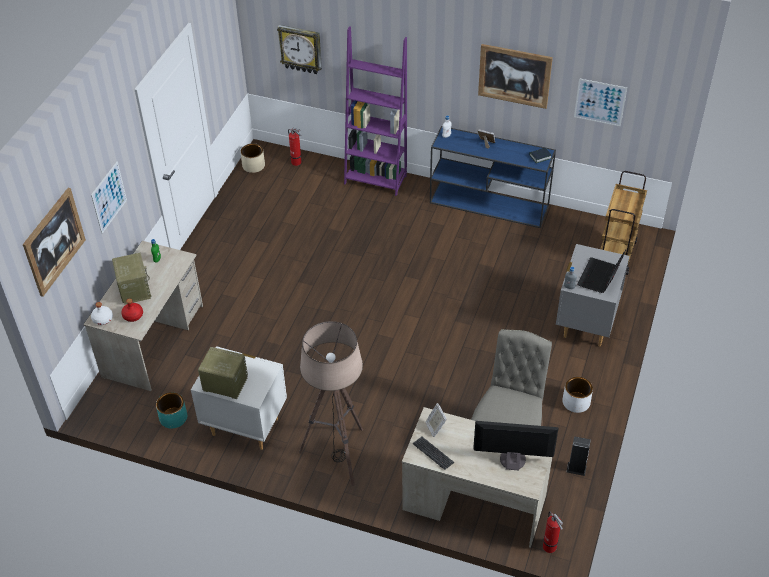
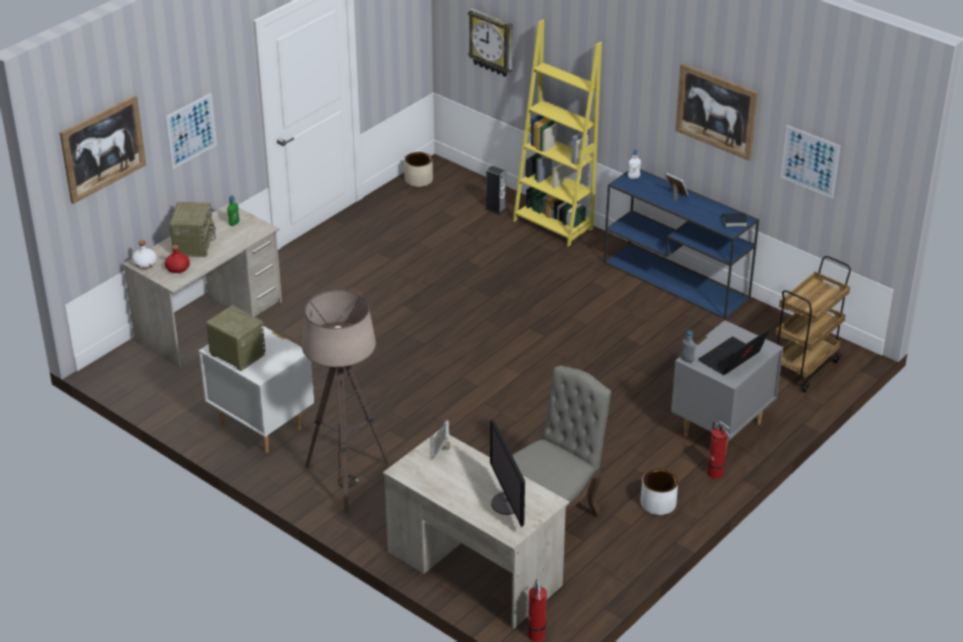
camera: 20 degrees right, 10 degrees down
turquoise planter [156,392,187,429] -> none
fire extinguisher [288,128,302,166] -> fire extinguisher moved to [708,421,730,479]
purple bookcase [344,26,407,196] -> yellow bookcase [513,20,602,247]
keyboard [413,437,454,470] -> none
monitor [473,421,559,470] -> monitor turned 135 degrees counterclockwise [490,420,525,527]
speaker [567,436,591,476] -> speaker moved to [485,166,507,215]

